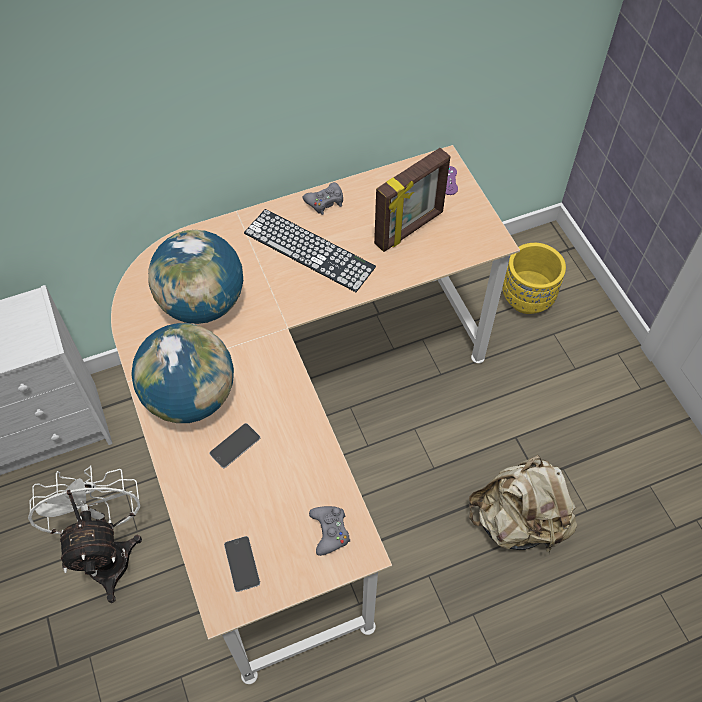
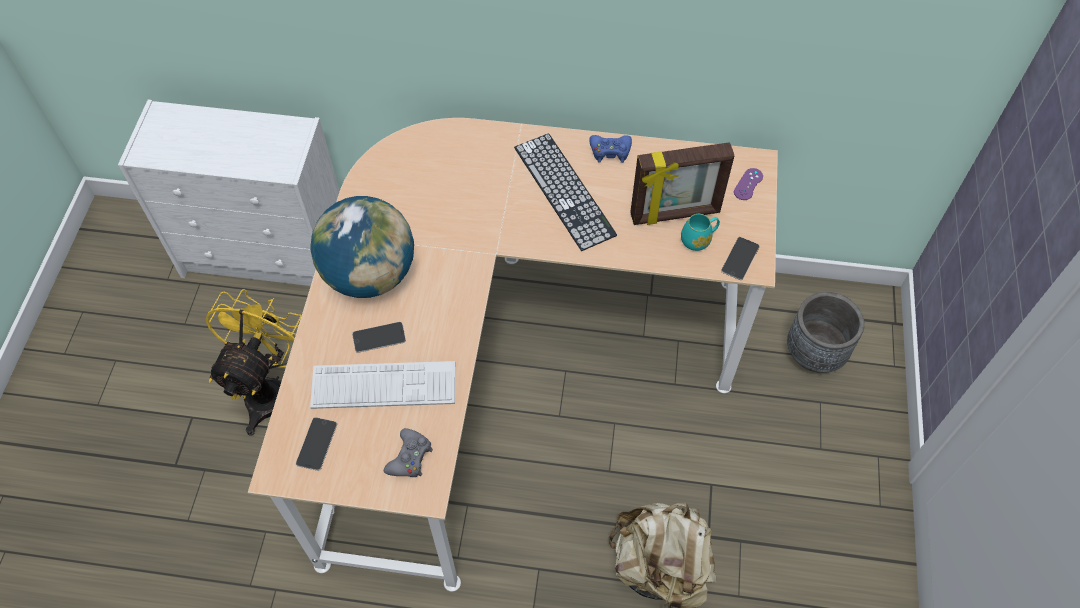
camera: 30 degrees right, 0 degrees up
white fan [28,465,142,603] -> yellow fan [205,289,301,436]
globe [148,230,243,324] -> none
grey game controller [303,182,343,215] -> blue game controller [589,135,632,163]
yellow planter [503,243,566,314] -> grey planter [787,292,865,373]
none -> keyboard [310,361,455,409]
none -> turquoise mug [681,214,720,251]
none -> phone [721,237,760,280]

